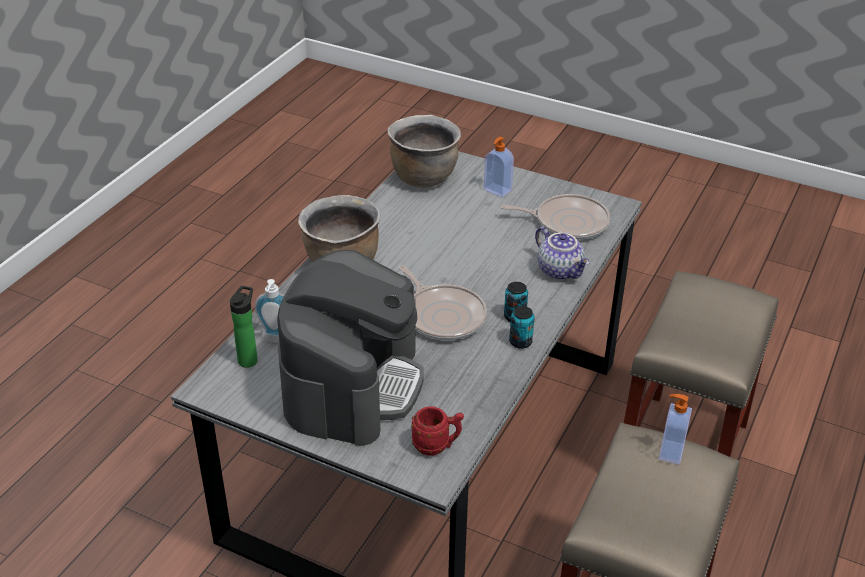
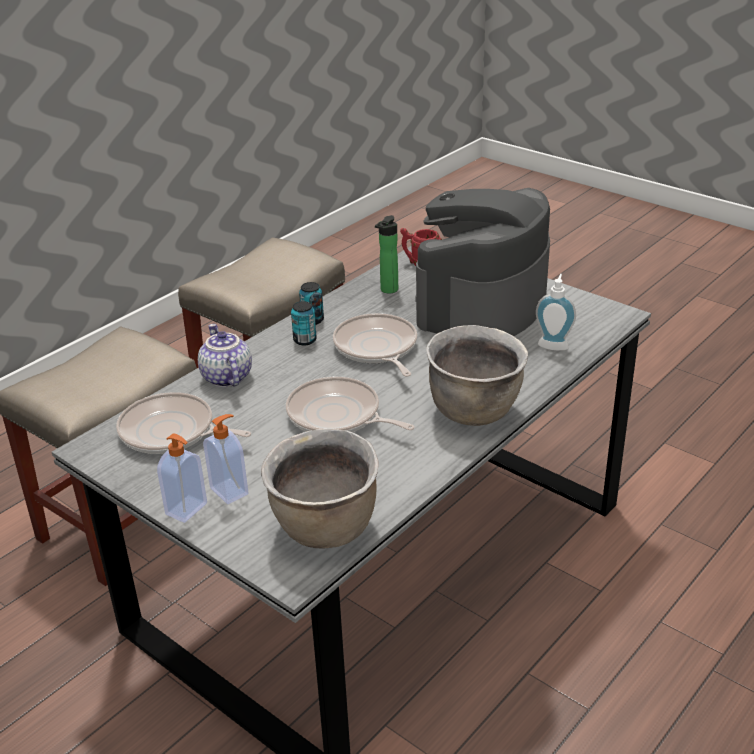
camera: 165 degrees left, 5 degrees down
bottle [230,286,258,368] -> bottle moved to [375,215,398,294]
soap dispenser [659,394,692,464] -> soap dispenser moved to [157,434,207,523]
none -> frying pan [286,377,415,432]

